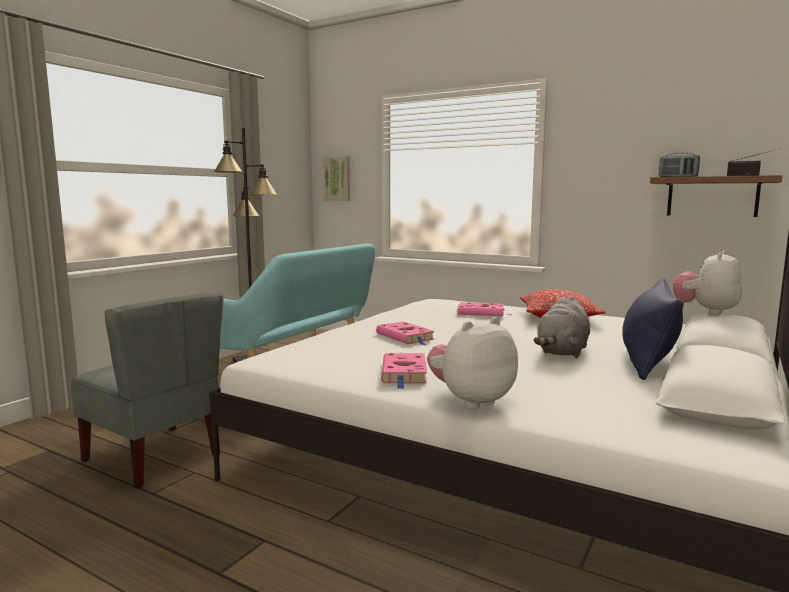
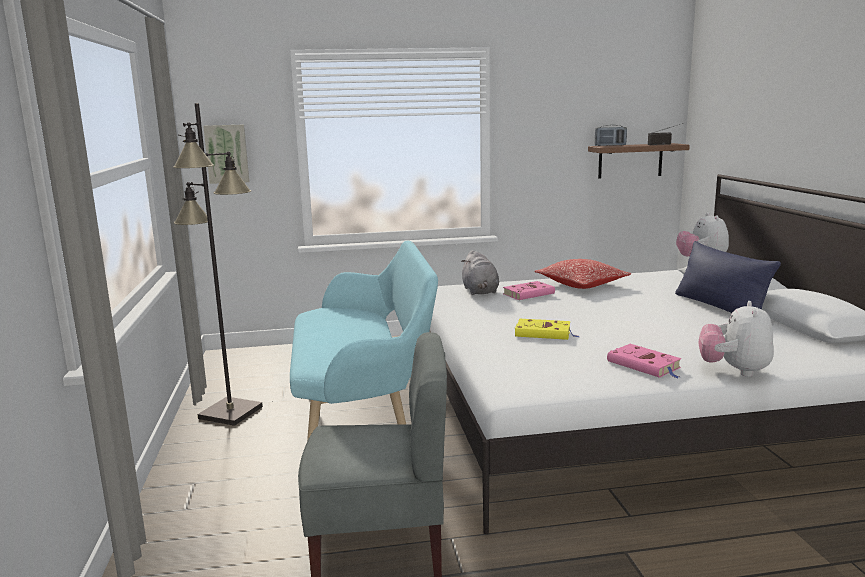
camera: 40 degrees left, 5 degrees up
pink book [376,321,434,346] -> yellow book [515,319,579,340]
grey plush toy [533,297,590,358] -> grey plush toy moved to [461,250,499,295]

